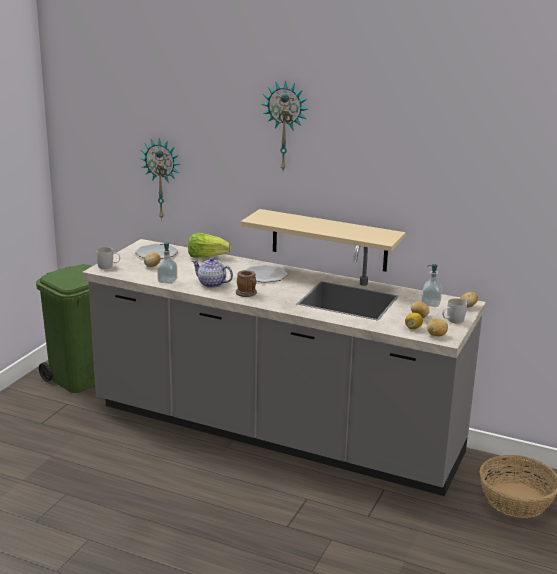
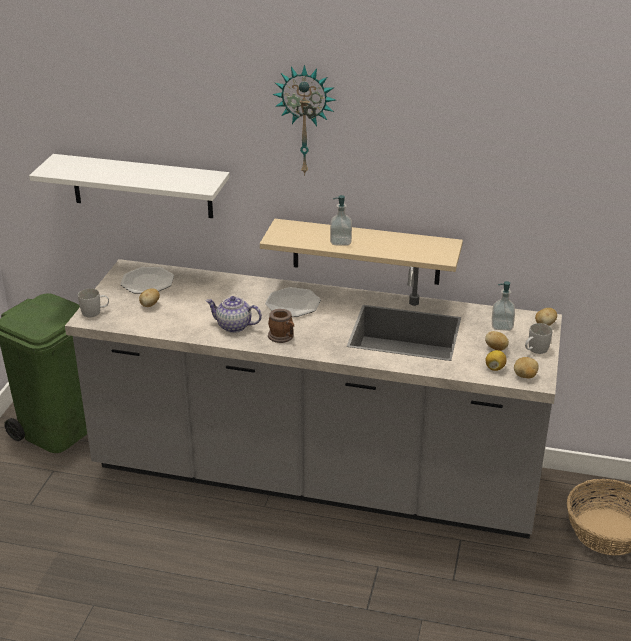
camera: 10 degrees left, 10 degrees up
wall clock [140,138,181,220] -> white shelf [29,154,230,218]
soap dispenser [157,242,177,284] -> soap dispenser moved to [330,195,352,246]
lettuce [188,233,231,258] -> none

